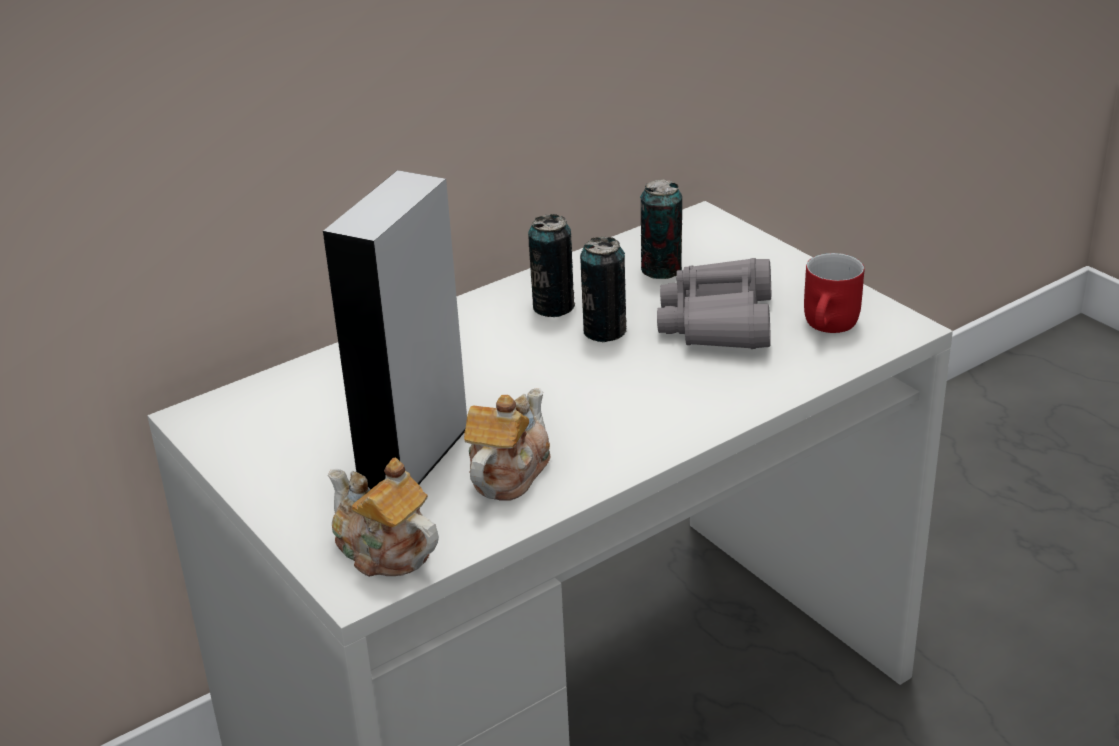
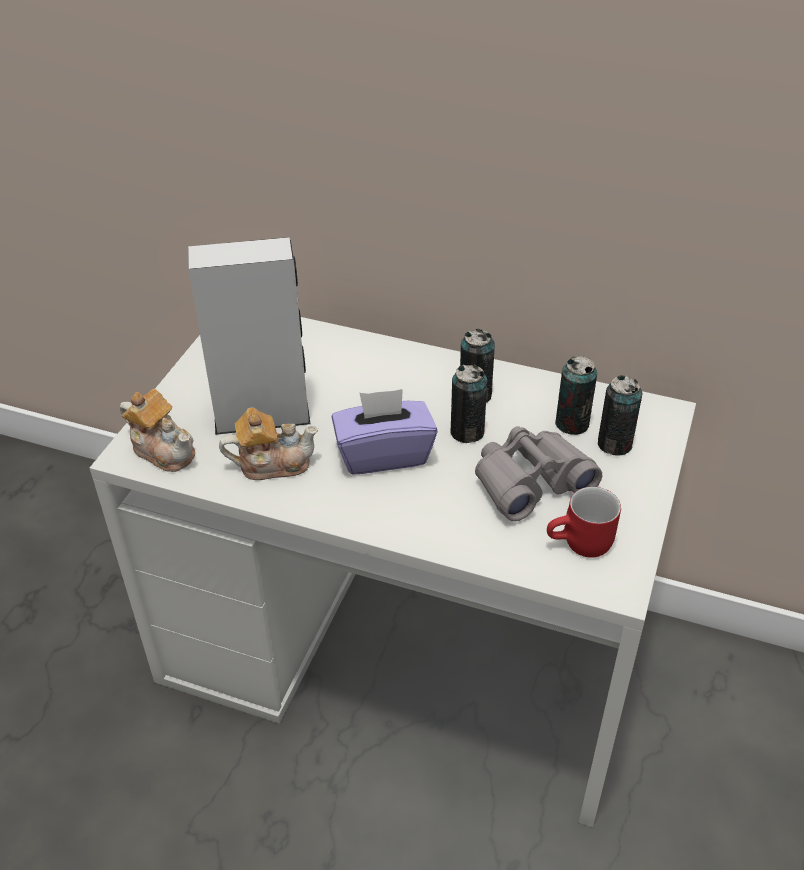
camera: 55 degrees right, 10 degrees up
teapot [328,458,439,577] -> teapot turned 120 degrees clockwise [120,389,195,472]
none -> purple tissue box [332,389,437,475]
none -> can [598,375,642,456]

